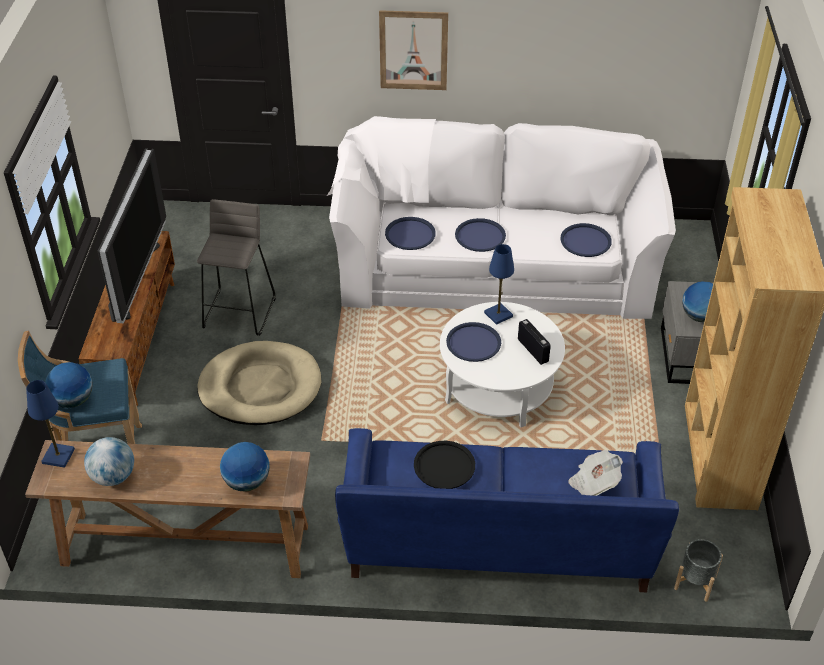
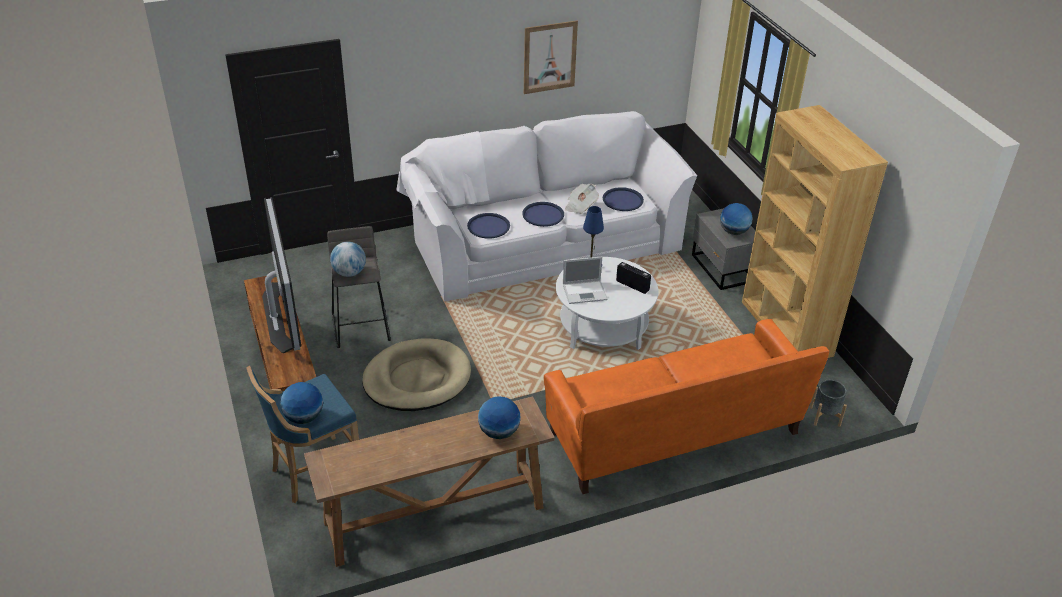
camera: 25 degrees left, 5 degrees down
blue table lamp [26,380,75,468] -> none
globe [84,437,134,486] -> globe moved to [330,242,366,277]
blue sofa [335,428,679,592] -> orange sofa [544,319,829,494]
picture [379,10,448,90] -> picture moved to [524,21,578,94]
black tray [414,441,475,489] -> none
blue tray [446,322,501,362] -> laptop [563,256,608,304]
newspaper [569,450,623,496] -> newspaper moved to [565,184,599,214]

